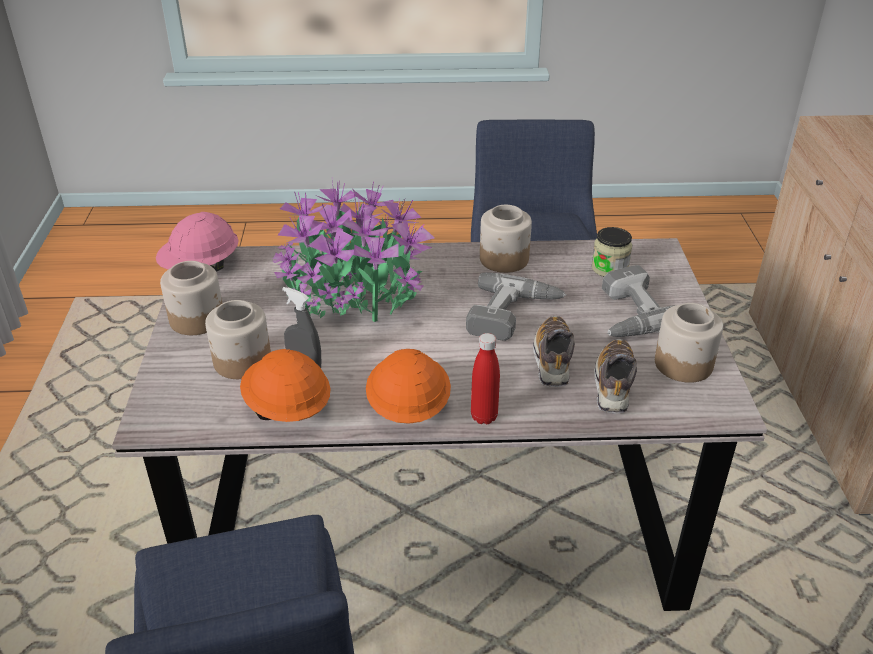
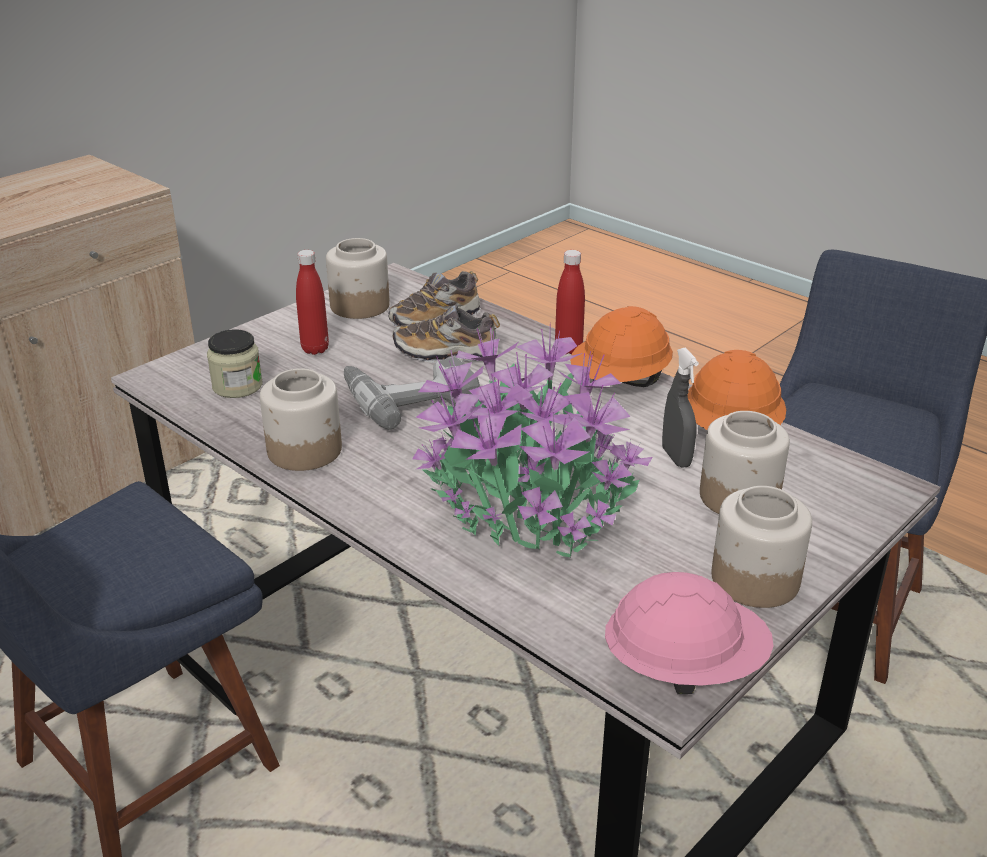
camera: 135 degrees left, 5 degrees down
shoe [533,316,575,387] -> shoe turned 45 degrees clockwise [392,305,500,363]
power drill [602,265,675,337] -> red bottle [296,250,329,355]

